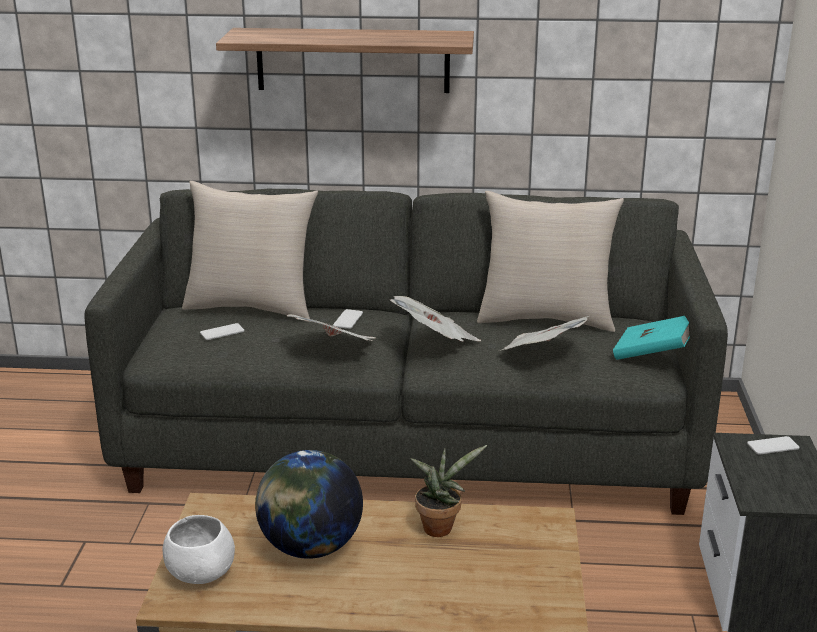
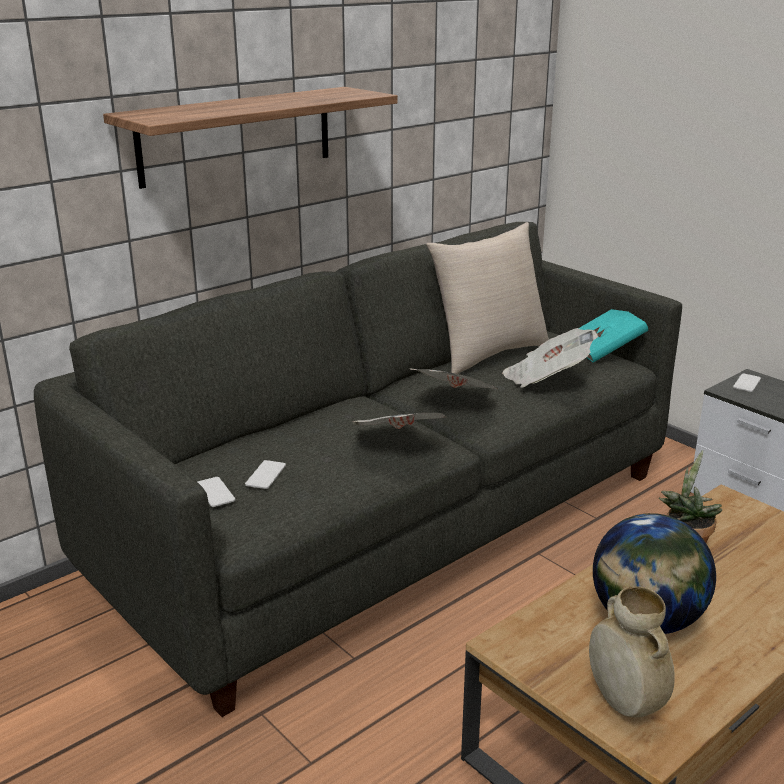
camera: 45 degrees left, 0 degrees up
white bowl [163,515,235,584] -> beige vase [589,586,675,718]
beige pillow [182,181,318,322] -> none
phone [333,309,363,329] -> phone moved to [198,477,235,507]

